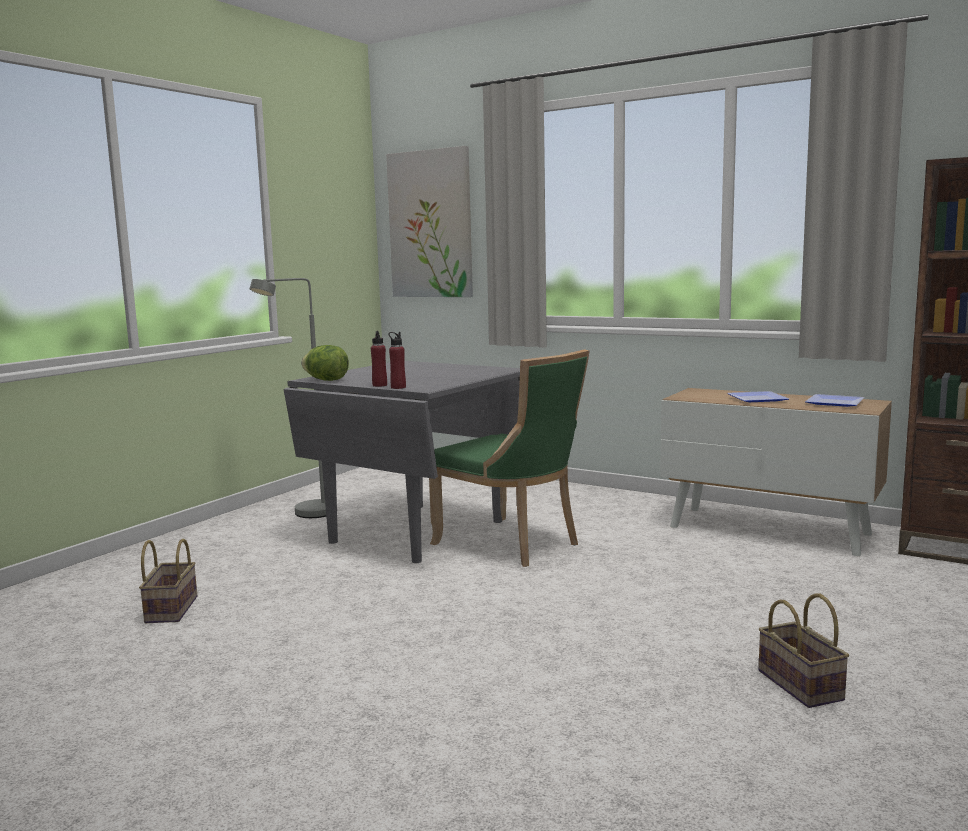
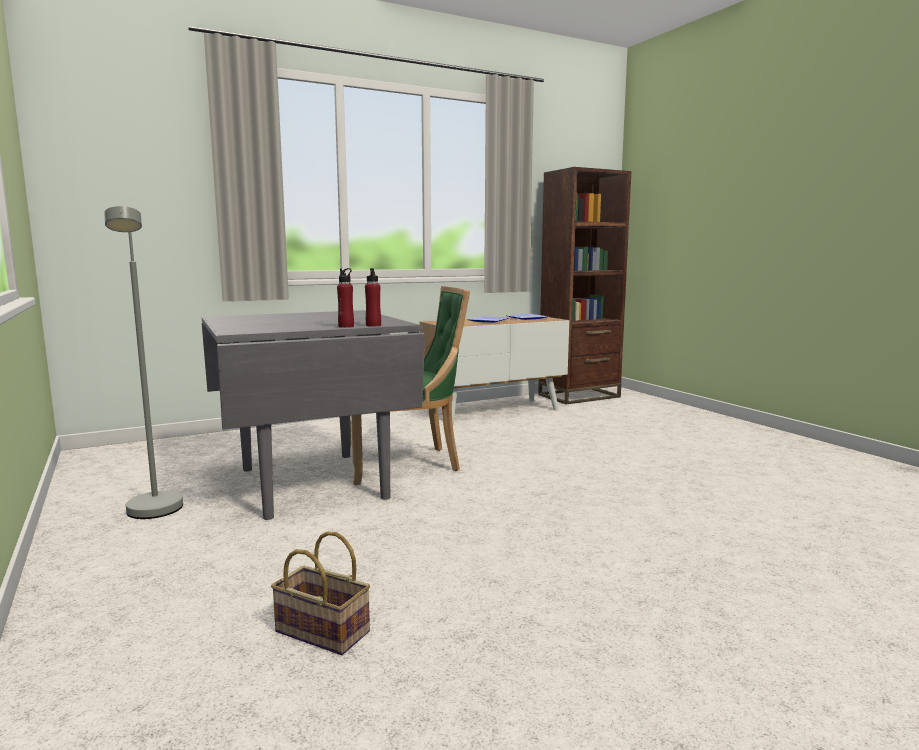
camera: 60 degrees left, 0 degrees up
lettuce [301,345,349,381] -> none
picture [386,146,473,297] -> none
basket [759,593,849,708] -> none

